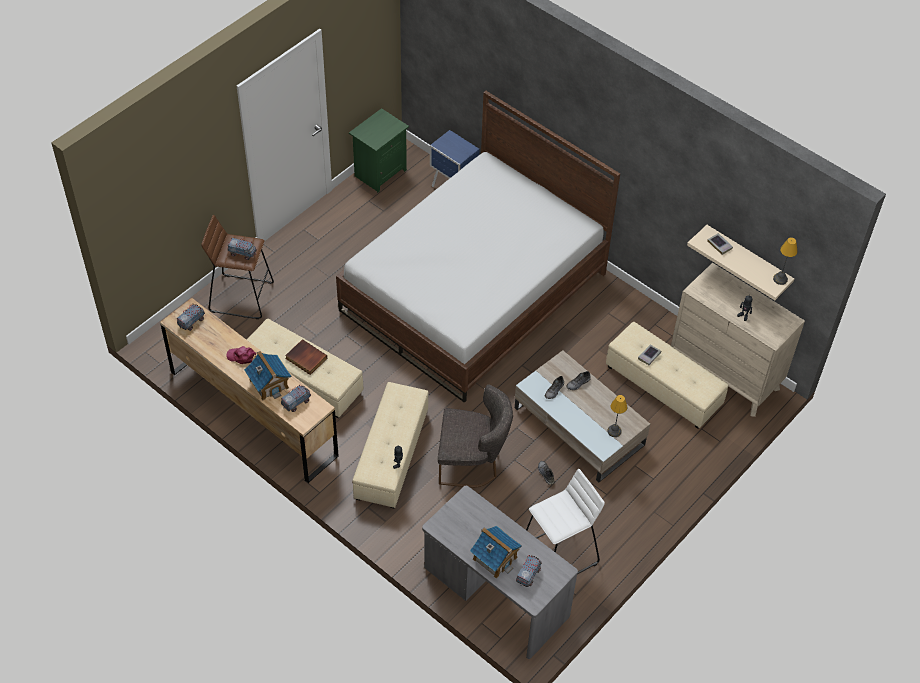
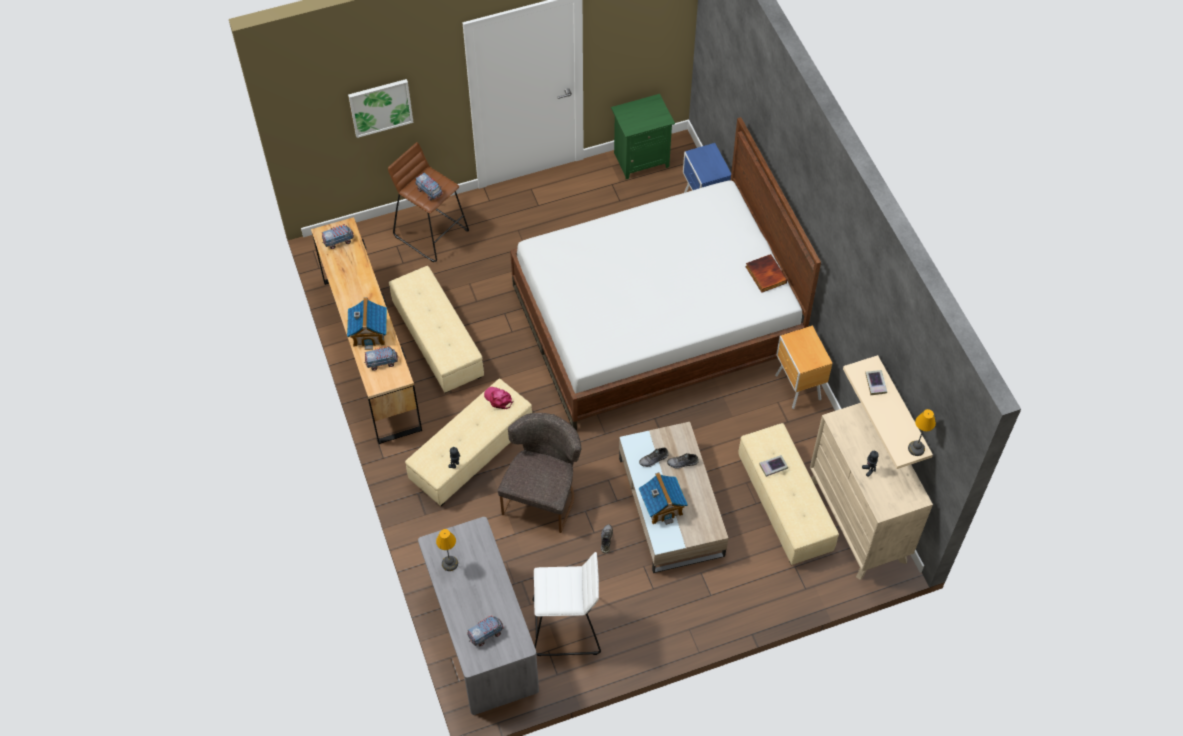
camera: 30 degrees right, 5 degrees up
pink cap [226,346,256,364] -> pink cap moved to [484,387,514,409]
book [285,339,327,375] -> book moved to [745,254,787,293]
grey chair [438,384,513,488] -> grey chair turned 105 degrees counterclockwise [498,413,581,533]
toy house [470,526,522,578] -> toy house moved to [639,472,688,525]
table lamp [607,395,627,437] -> table lamp moved to [436,529,458,571]
none -> picture [348,79,414,138]
none -> brown nightstand [775,326,833,409]

